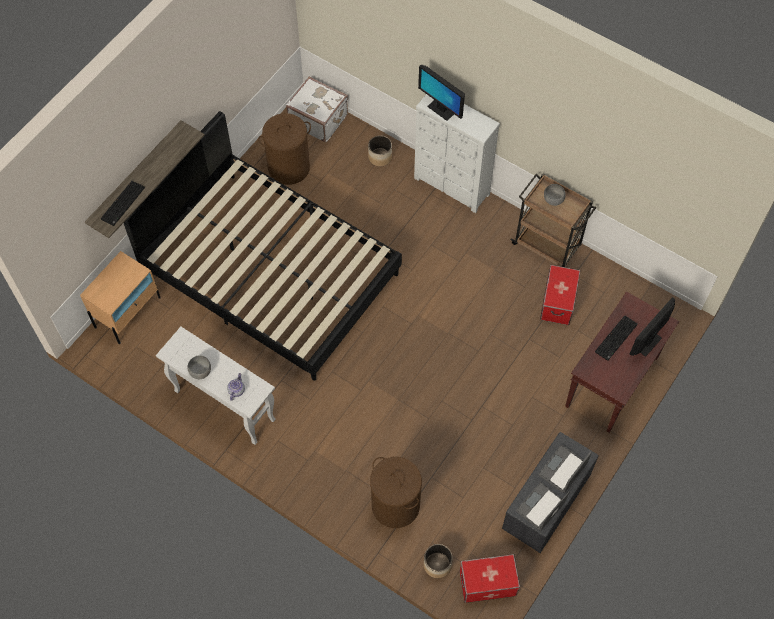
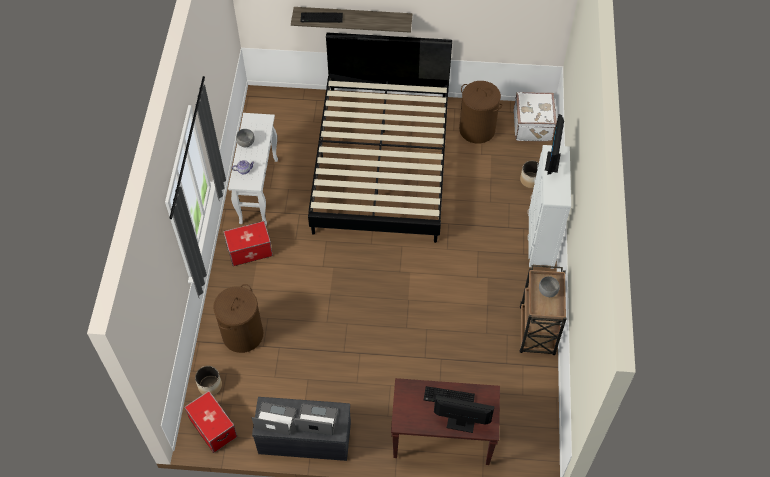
camera: 60 degrees right, 5 degrees down
beige nightstand [80,251,161,344] -> none
storage box [540,265,580,325] -> storage box moved to [223,221,273,266]

